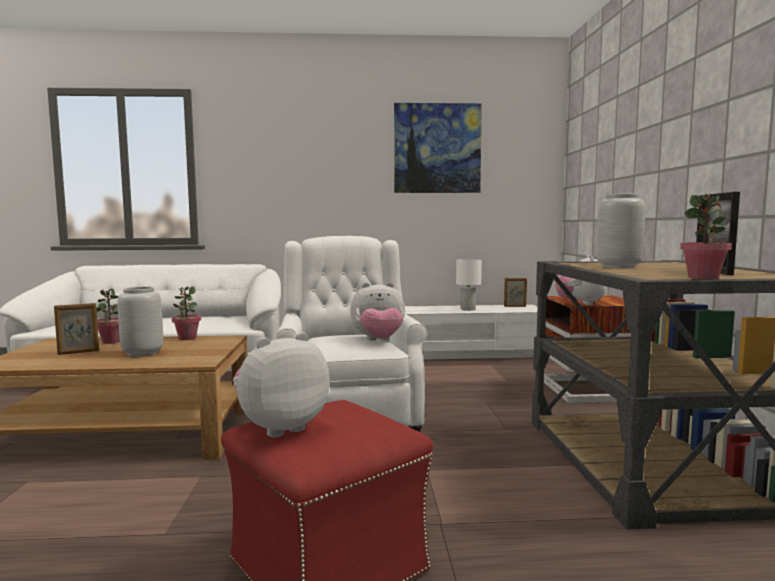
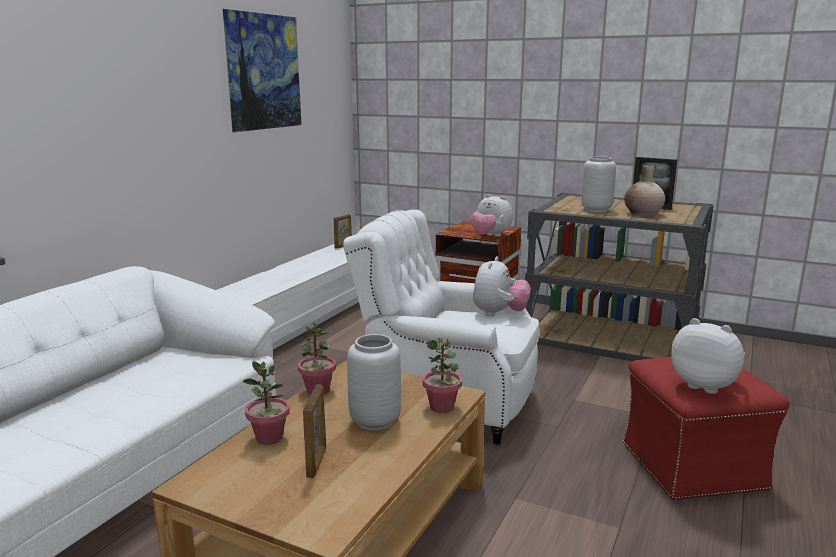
camera: 60 degrees left, 10 degrees up
plush toy [233,332,330,437] -> plush toy turned 135 degrees clockwise [671,318,745,394]
white table lamp [456,259,481,311] -> none
potted plant [680,194,732,279] -> potted plant moved to [423,337,462,413]
none -> beige vase [624,166,665,216]

